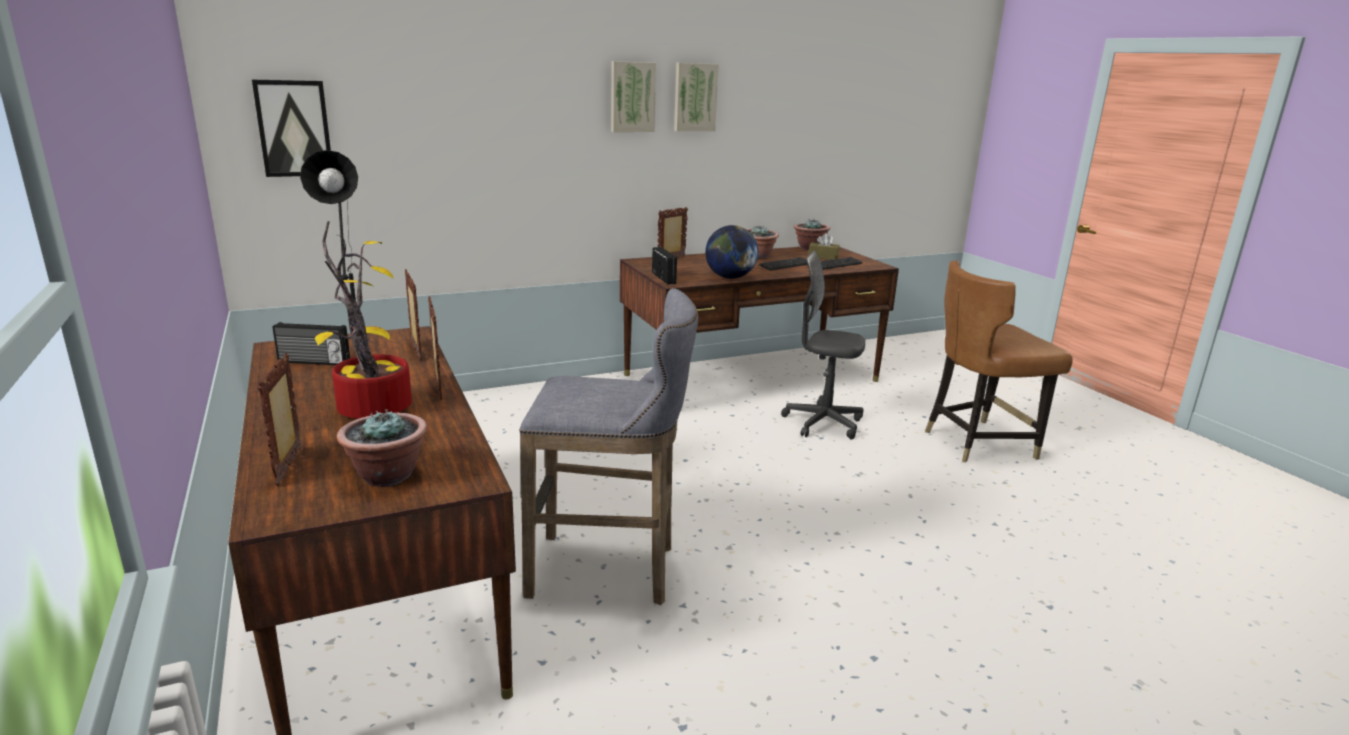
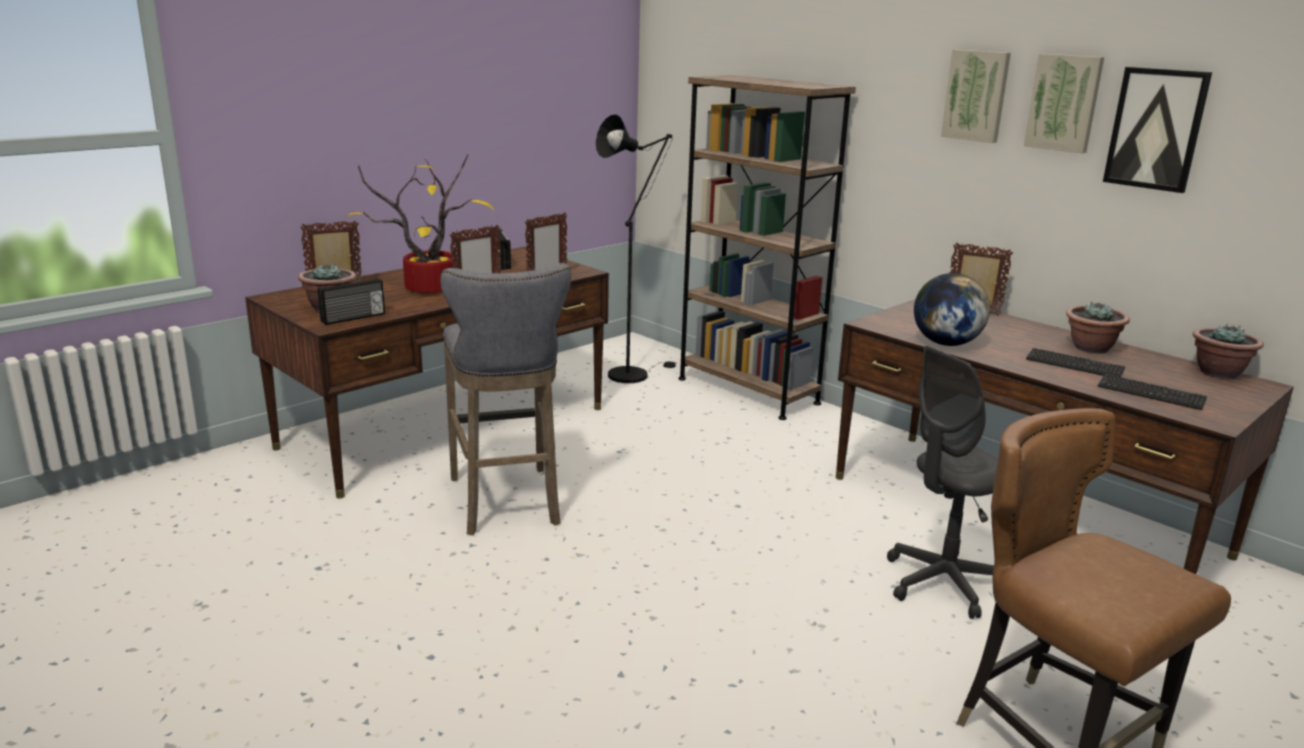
camera: 70 degrees right, 0 degrees up
picture [252,80,331,177] -> picture moved to [1103,67,1212,193]
radio [652,247,677,284] -> radio moved to [318,278,385,325]
grey office chair [781,251,865,440] -> grey office chair turned 120 degrees counterclockwise [887,346,998,619]
brown tissue box [809,233,840,260] -> none
none -> brown bookcase [678,75,856,420]

